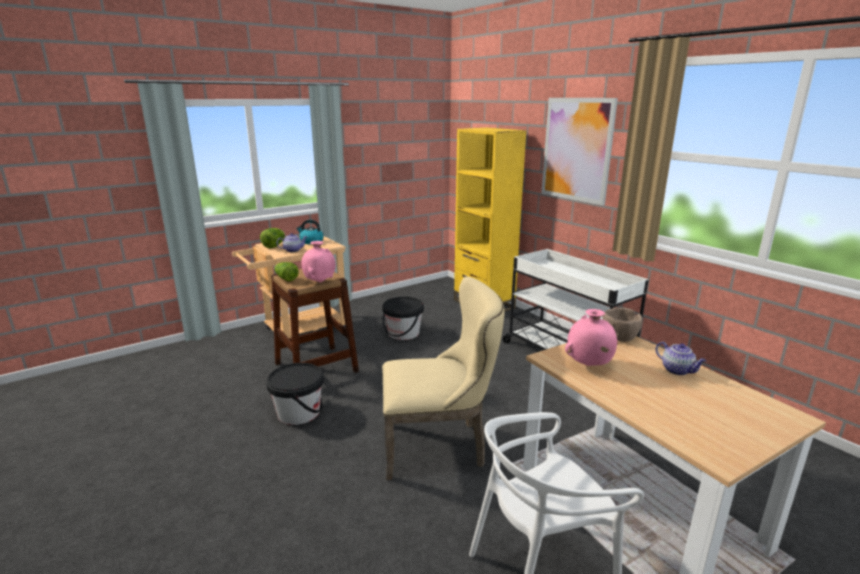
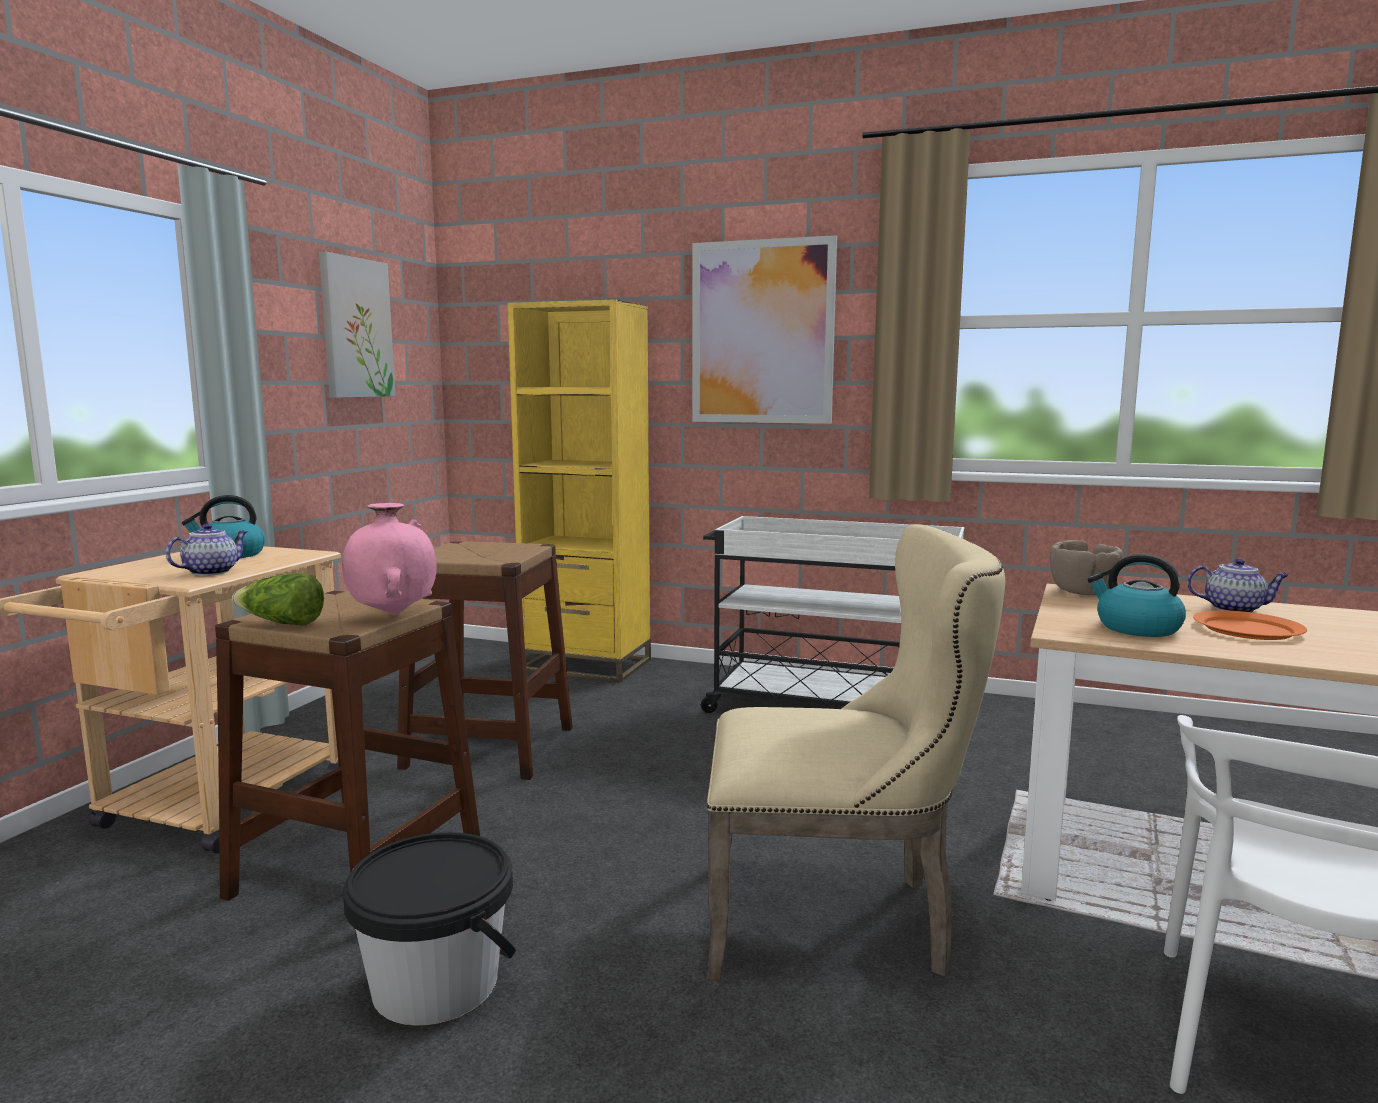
camera: 35 degrees left, 10 degrees down
lettuce [260,228,285,248] -> none
beige chair [382,277,505,480] -> beige chair turned 45 degrees clockwise [707,524,1005,980]
black bucket [382,297,424,340] -> brown stool [397,541,573,780]
pink vase [565,309,618,366] -> kettle [1088,554,1186,637]
none -> picture [319,252,395,398]
none -> orange plate [1193,610,1307,640]

